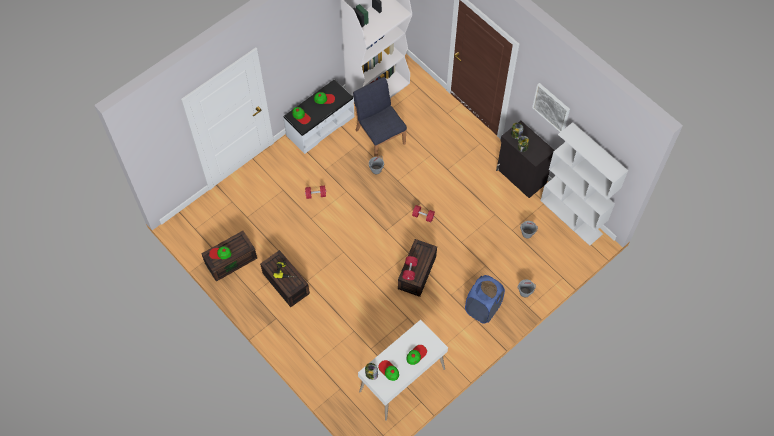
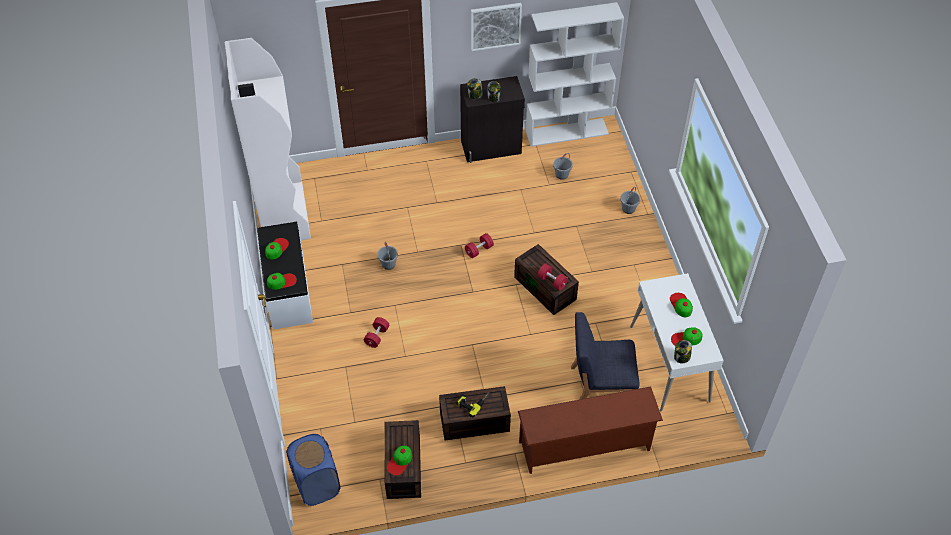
camera: 60 degrees left, 10 degrees down
blue chair [353,77,407,157] -> blue chair moved to [571,312,639,400]
blue laundry basket [465,275,505,324] -> blue laundry basket moved to [286,434,340,506]
none -> brown shoe rack [518,387,663,474]

